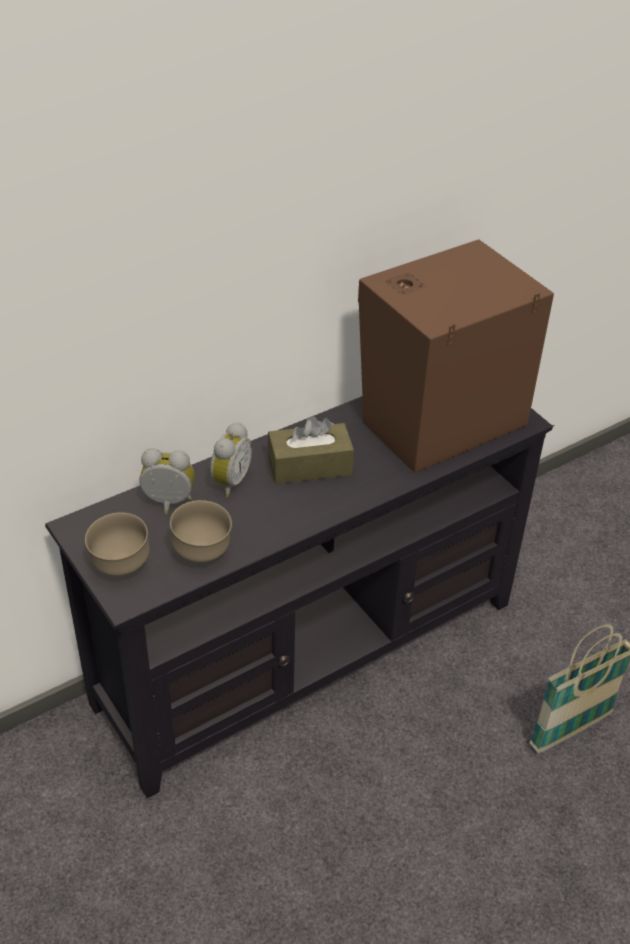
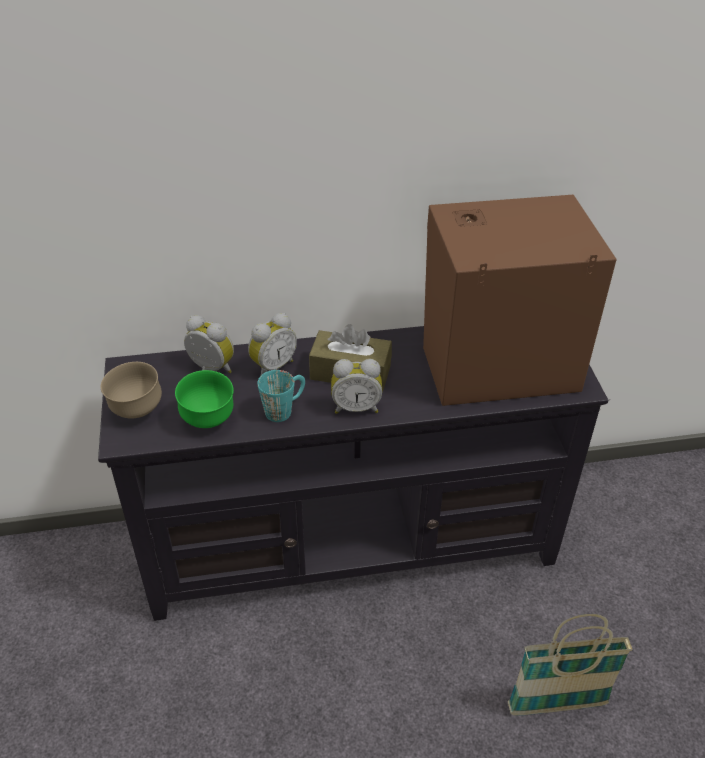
camera: 25 degrees right, 0 degrees up
brown bowl [170,500,232,563] -> green bowl [175,370,234,428]
none -> turquoise mug [257,370,305,422]
none -> alarm clock [331,359,383,414]

